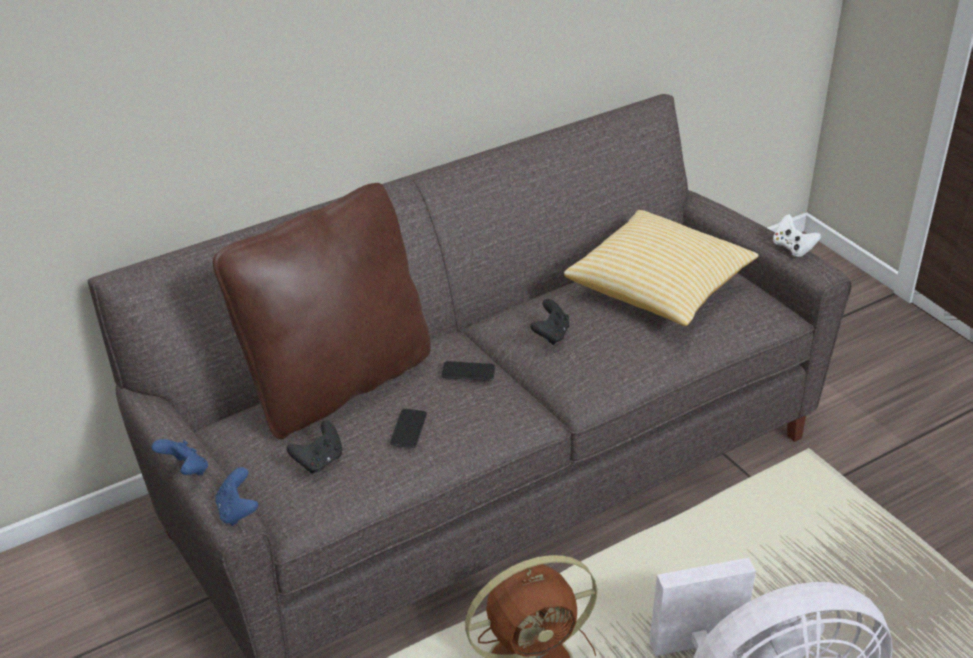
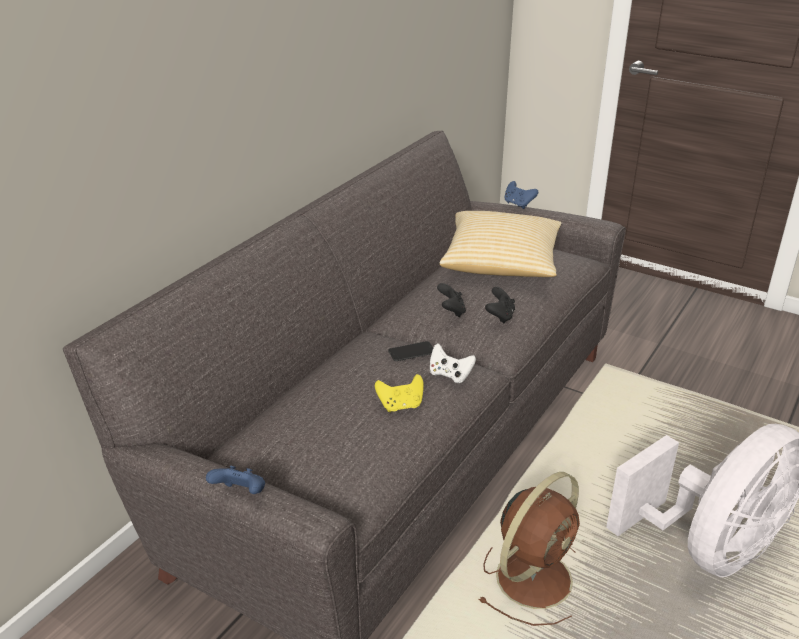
camera: 25 degrees left, 5 degrees down
brown pillow [213,183,431,439] -> none
blue game controller [215,467,258,526] -> blue game controller moved to [504,181,538,209]
black game controller [287,421,342,474] -> black game controller moved to [485,287,515,323]
phone [390,409,427,448] -> yellow game controller [375,374,424,412]
white game controller [773,214,821,257] -> white game controller moved to [429,343,476,383]

